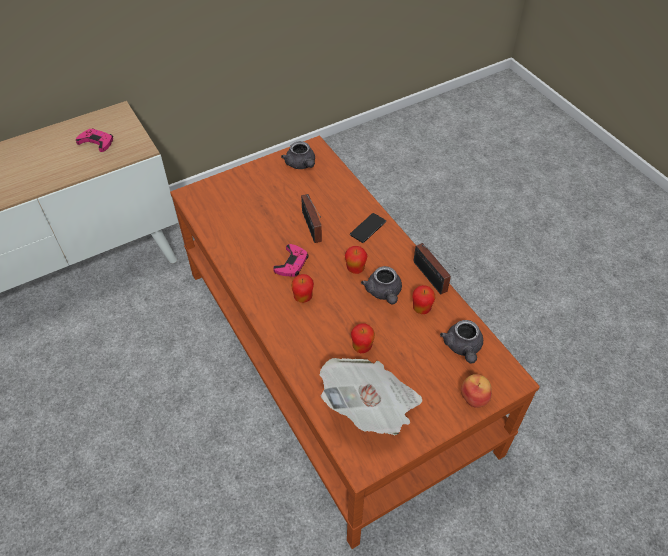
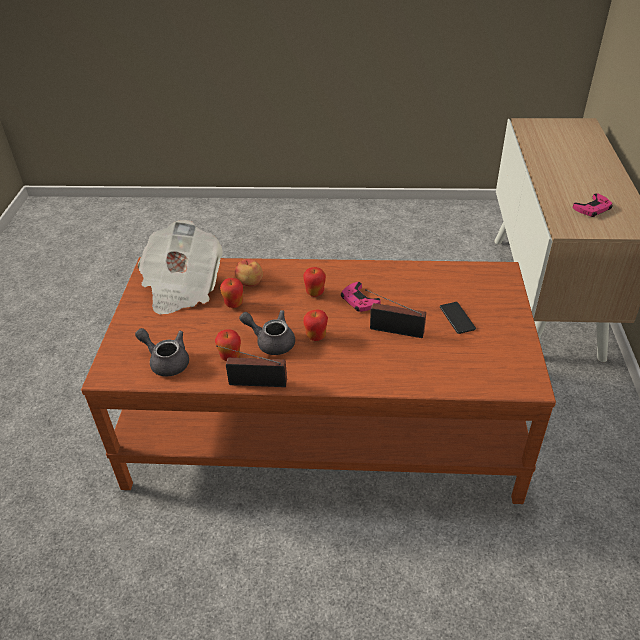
camera: 125 degrees right, 10 degrees down
grey teapot [281,141,315,169] -> none
phone [350,213,386,243] -> phone moved to [440,302,476,334]
apple [461,374,492,408] -> apple moved to [235,259,263,286]

